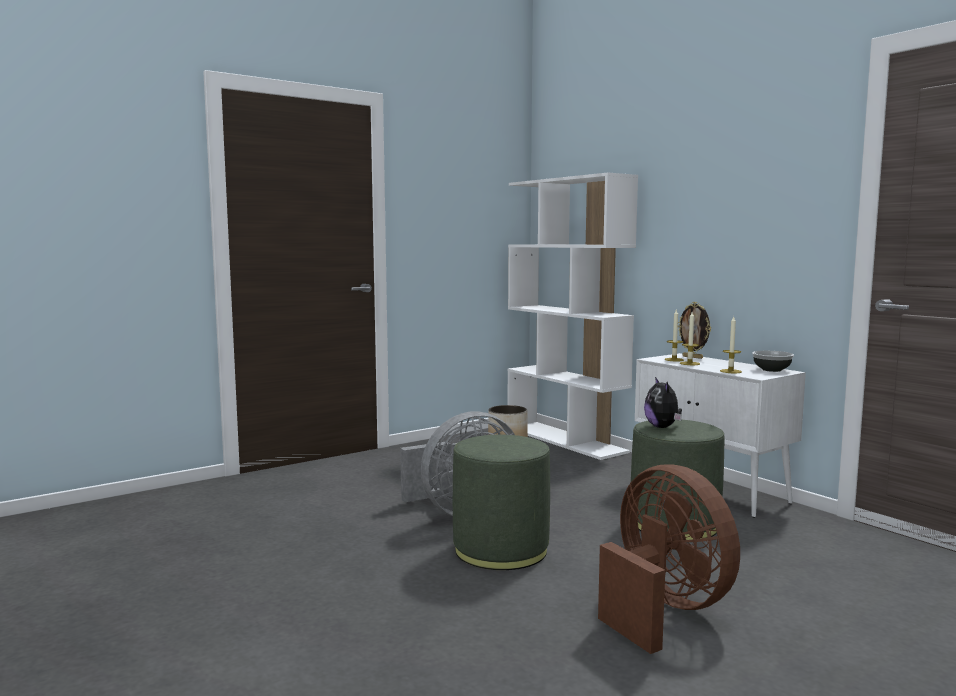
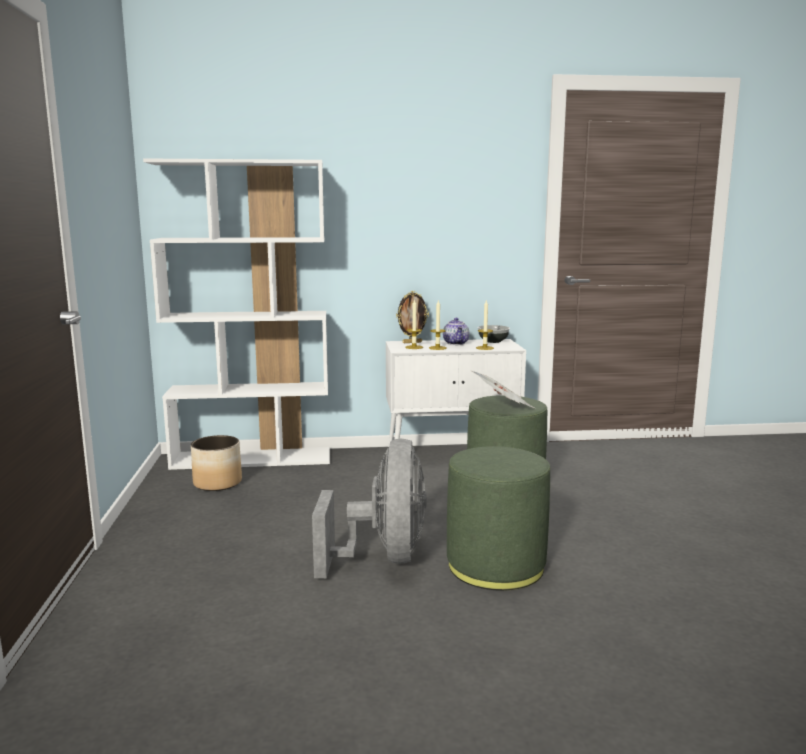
camera: 60 degrees left, 5 degrees up
brown fan [598,465,740,654] -> none
plush toy [644,377,682,428] -> newspaper [472,371,534,408]
none -> teapot [443,318,469,345]

